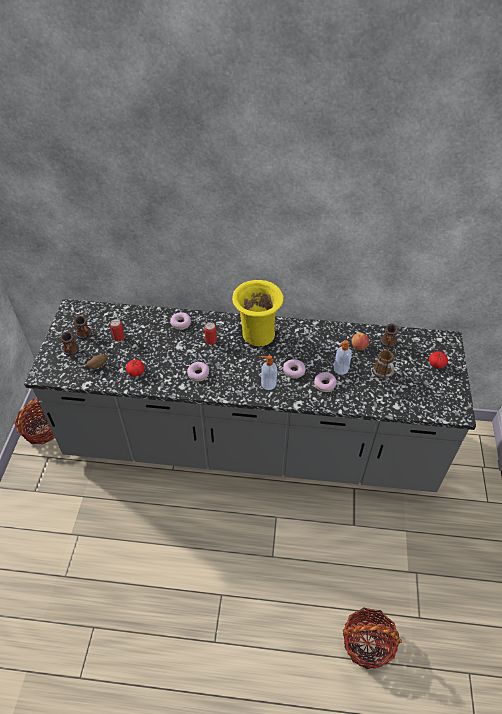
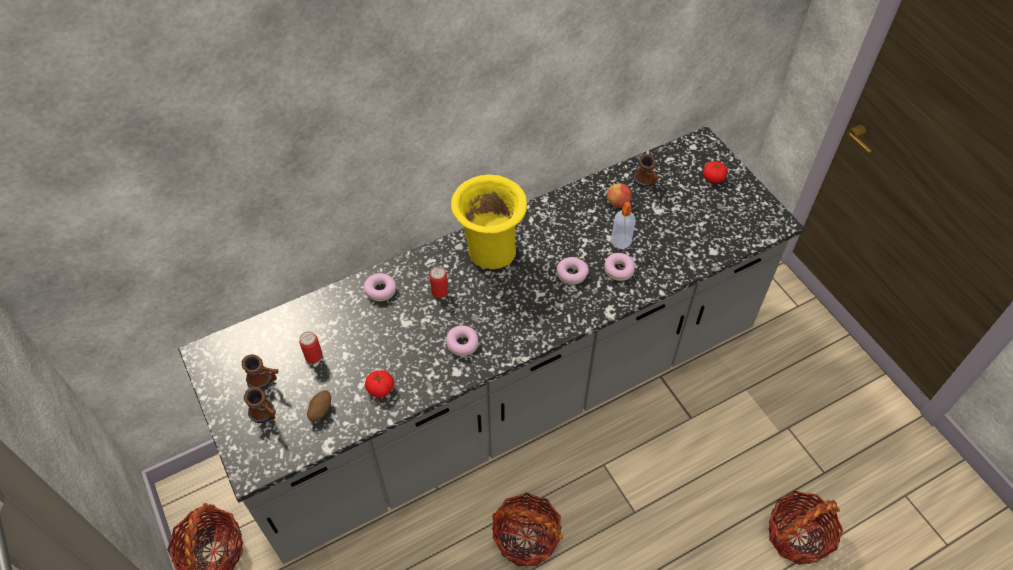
camera: 35 degrees left, 5 degrees up
soap dispenser [260,355,277,390] -> none
mug [373,350,394,380] -> none
none -> basket [492,492,563,567]

